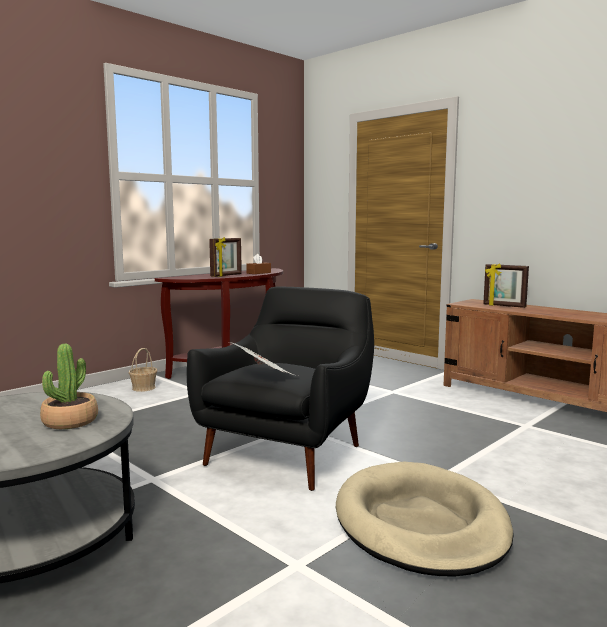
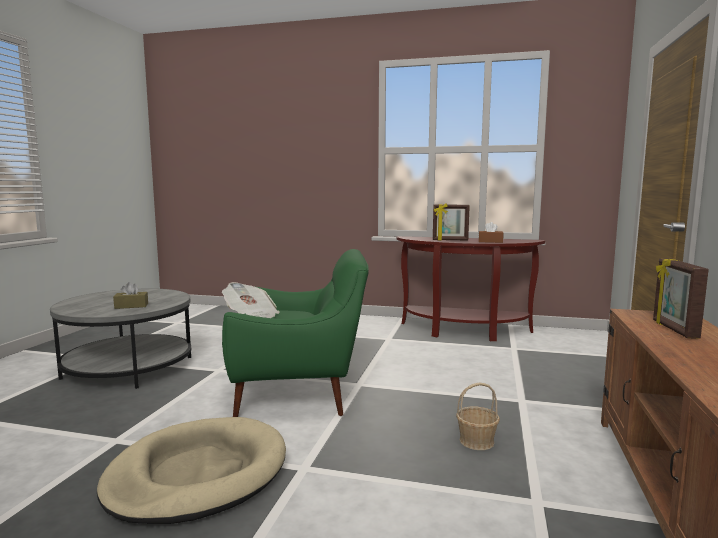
camera: 60 degrees right, 0 degrees up
potted plant [40,344,98,429] -> brown tissue box [113,282,148,309]
basket [129,348,157,392] -> basket moved to [456,382,500,450]
black armchair [187,286,374,491] -> green armchair [222,249,369,417]

